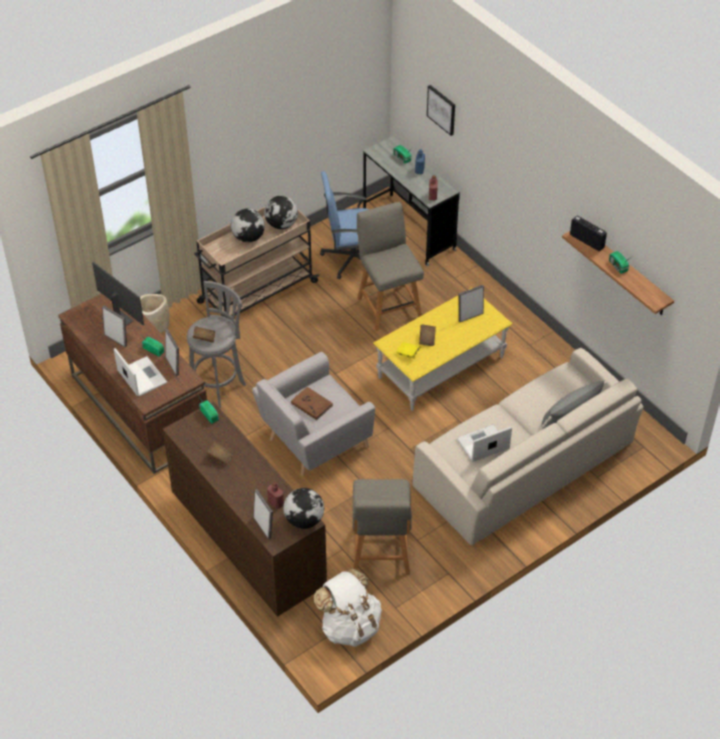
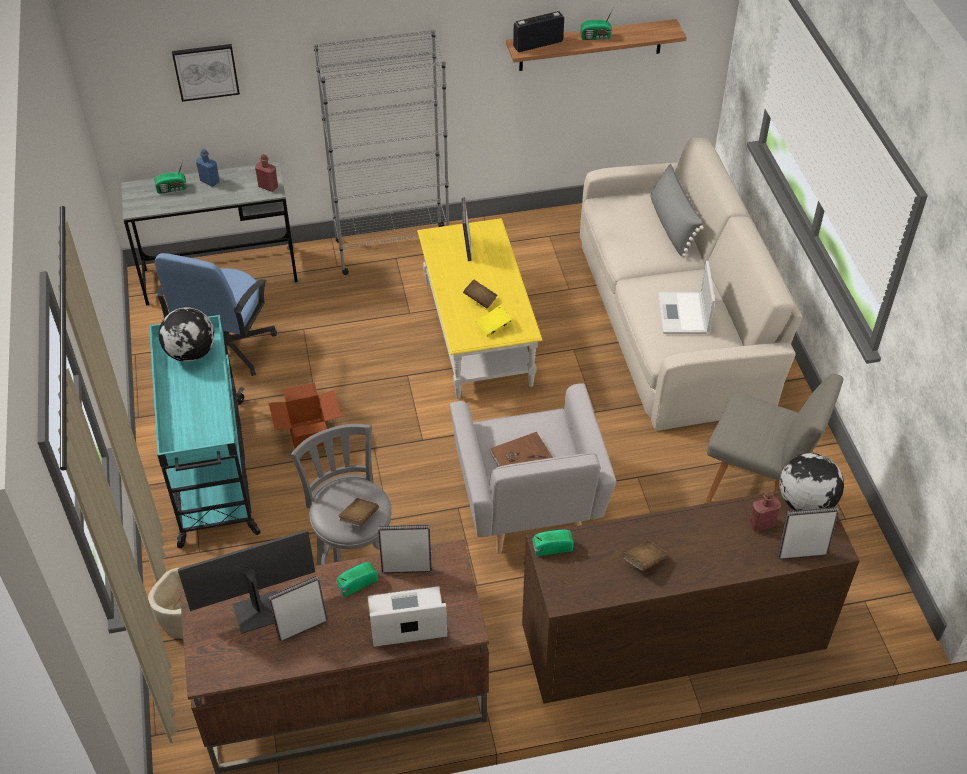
camera: 65 degrees left, 0 degrees up
beige cart [194,207,319,319] -> turquoise cart [149,315,261,549]
globe [231,209,265,242] -> none
white backpack [314,568,382,647] -> none
grey chair [357,202,424,331] -> none
none -> cardboard box [269,383,342,448]
none -> grey bookcase [314,29,449,275]

